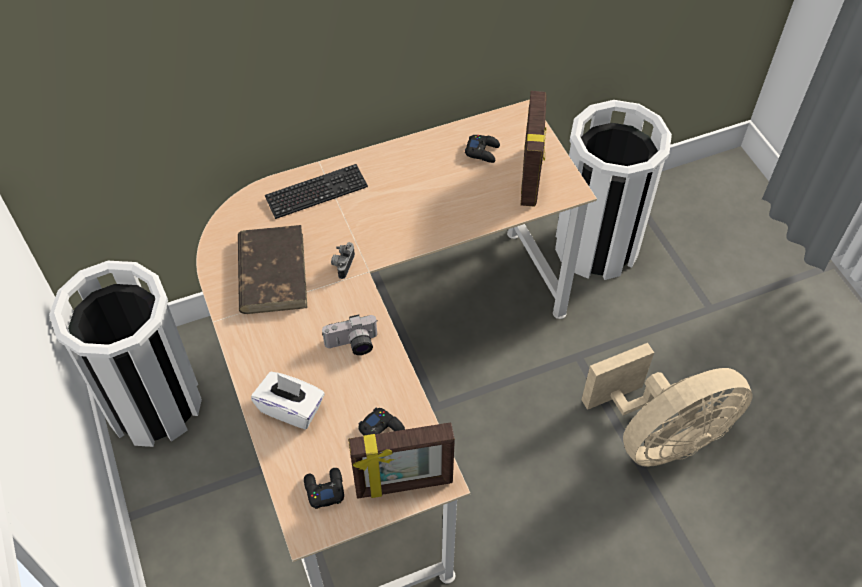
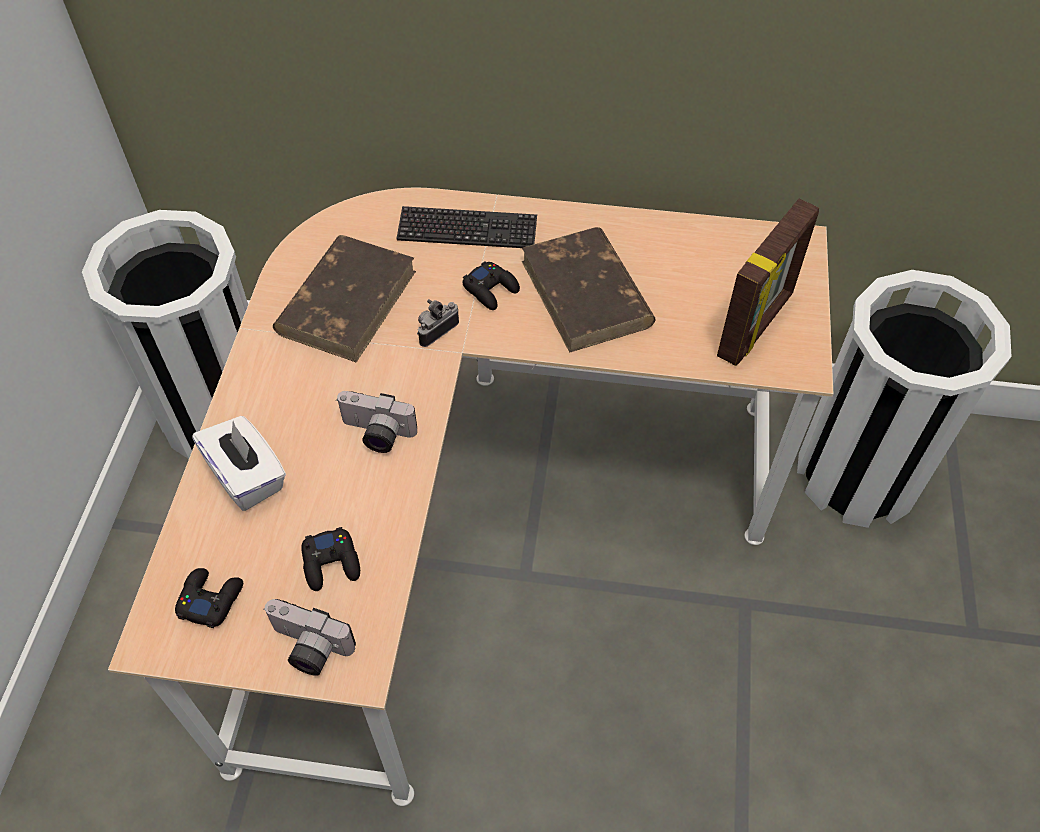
camera: 30 degrees right, 0 degrees up
picture frame [348,422,455,498] -> camera [263,599,356,676]
black game controller [465,135,500,163] -> black game controller moved to [463,261,520,310]
beige fan [581,343,753,467] -> none
none -> brown book [522,227,655,352]

